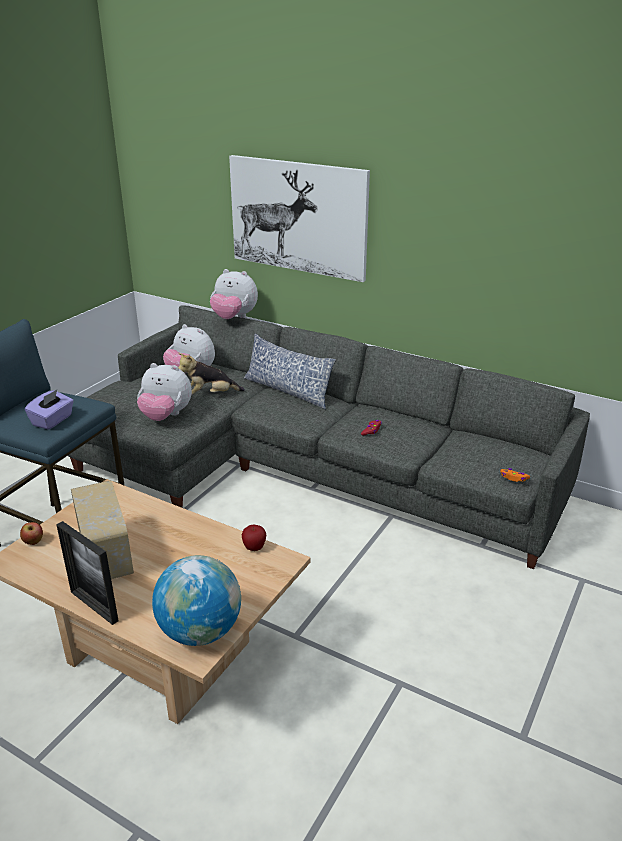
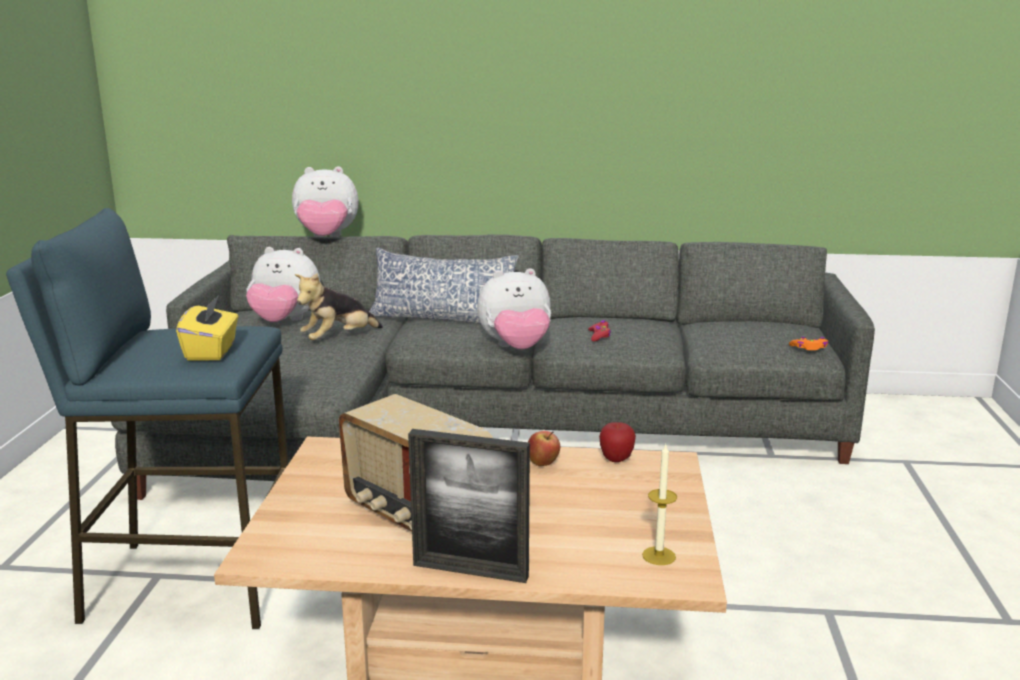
camera: 25 degrees left, 10 degrees down
apple [20,522,43,545] -> apple moved to [528,431,560,466]
purple tissue box [25,390,74,430] -> yellow tissue box [176,295,238,361]
plush toy [137,363,192,421] -> plush toy moved to [477,268,551,349]
globe [152,555,241,646] -> candle [642,445,677,565]
picture [229,155,370,282] -> none

